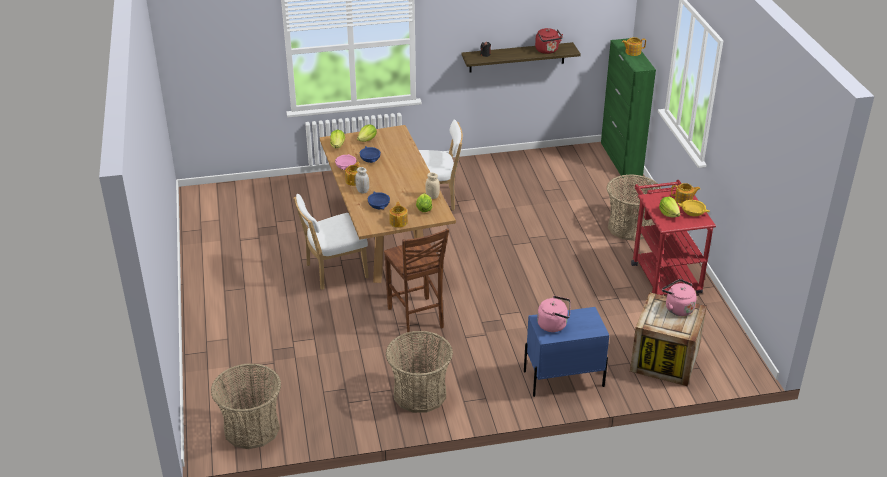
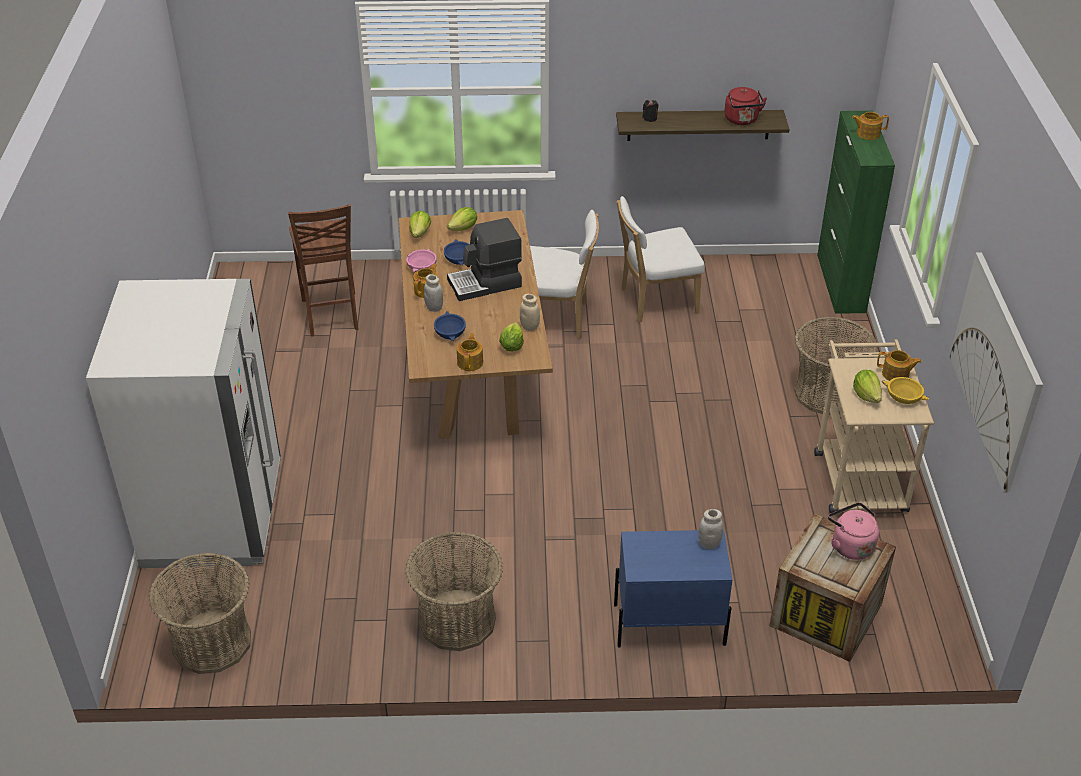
camera: 10 degrees right, 5 degrees up
white chair [294,194,369,290] -> white chair moved to [617,196,705,322]
brown chair [384,228,449,337] -> brown chair moved to [288,204,358,337]
pink kettle [537,296,571,332] -> none
red cart [631,180,716,295] -> beige cart [814,339,934,513]
none -> white fridge [86,279,281,568]
none -> coffee machine [447,218,522,301]
none -> white jar [698,509,723,549]
none -> picture [950,252,1043,493]

